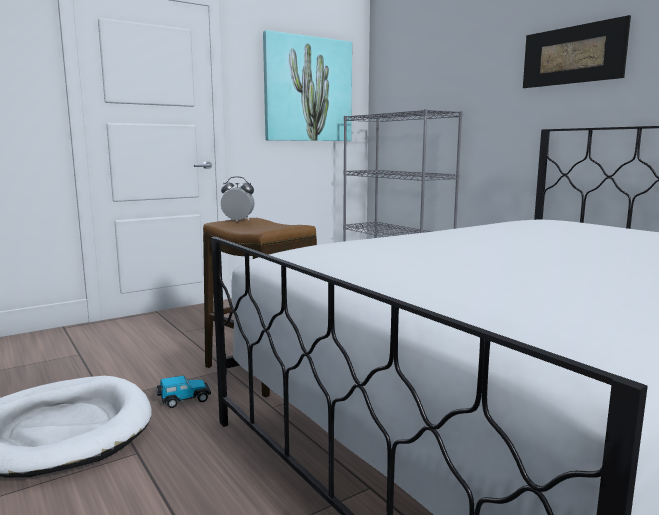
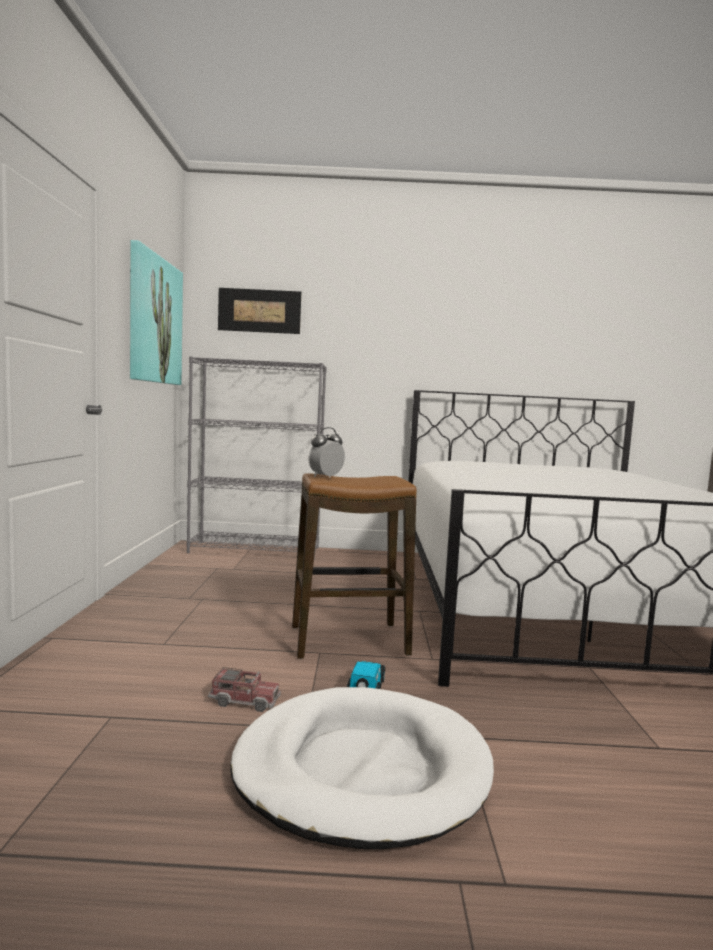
camera: 55 degrees left, 5 degrees down
picture [523,15,631,88] -> picture moved to [218,288,301,334]
none -> toy truck [208,667,281,712]

